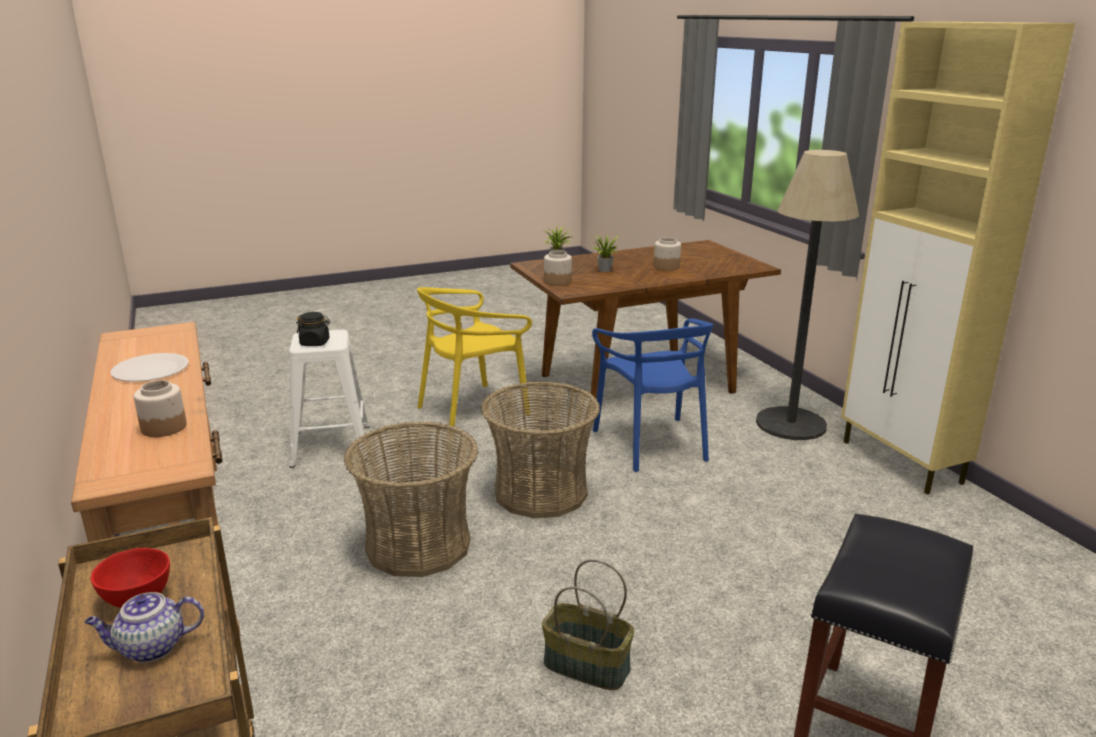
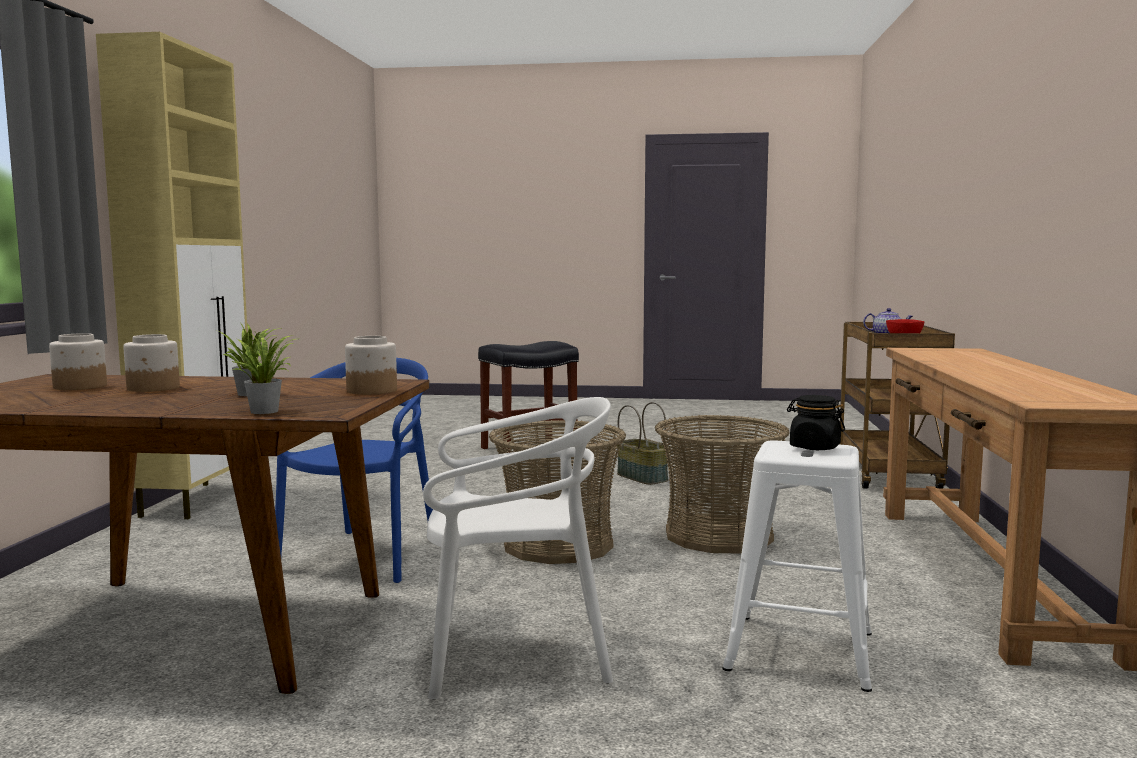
camera: 150 degrees left, 15 degrees down
white plate [111,353,189,382] -> none
jar [134,380,187,437] -> jar moved to [49,333,107,390]
yellow chair [417,287,532,431] -> white chair [423,397,613,700]
floor lamp [756,150,859,440] -> none

